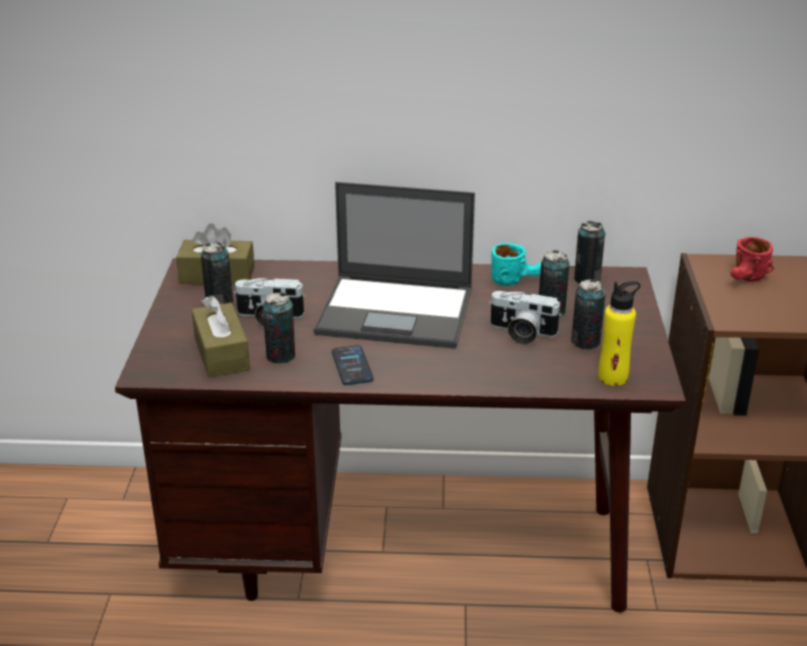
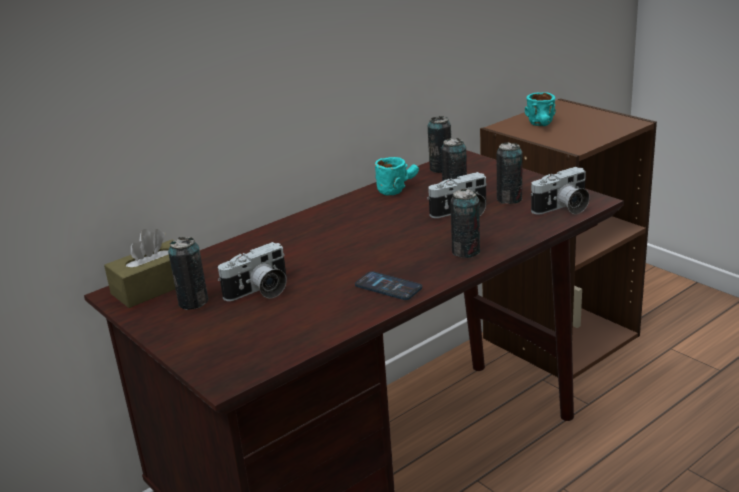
camera: 40 degrees left, 5 degrees down
brown tissue box [192,295,250,377] -> none
can [262,293,295,363] -> can moved to [450,189,480,258]
laptop [313,182,475,349] -> none
yellow bottle [598,281,640,386] -> camera [531,167,590,214]
red mug [730,237,774,281] -> turquoise mug [525,92,556,126]

